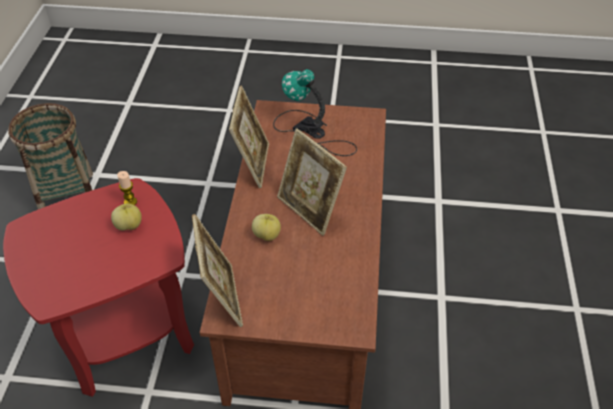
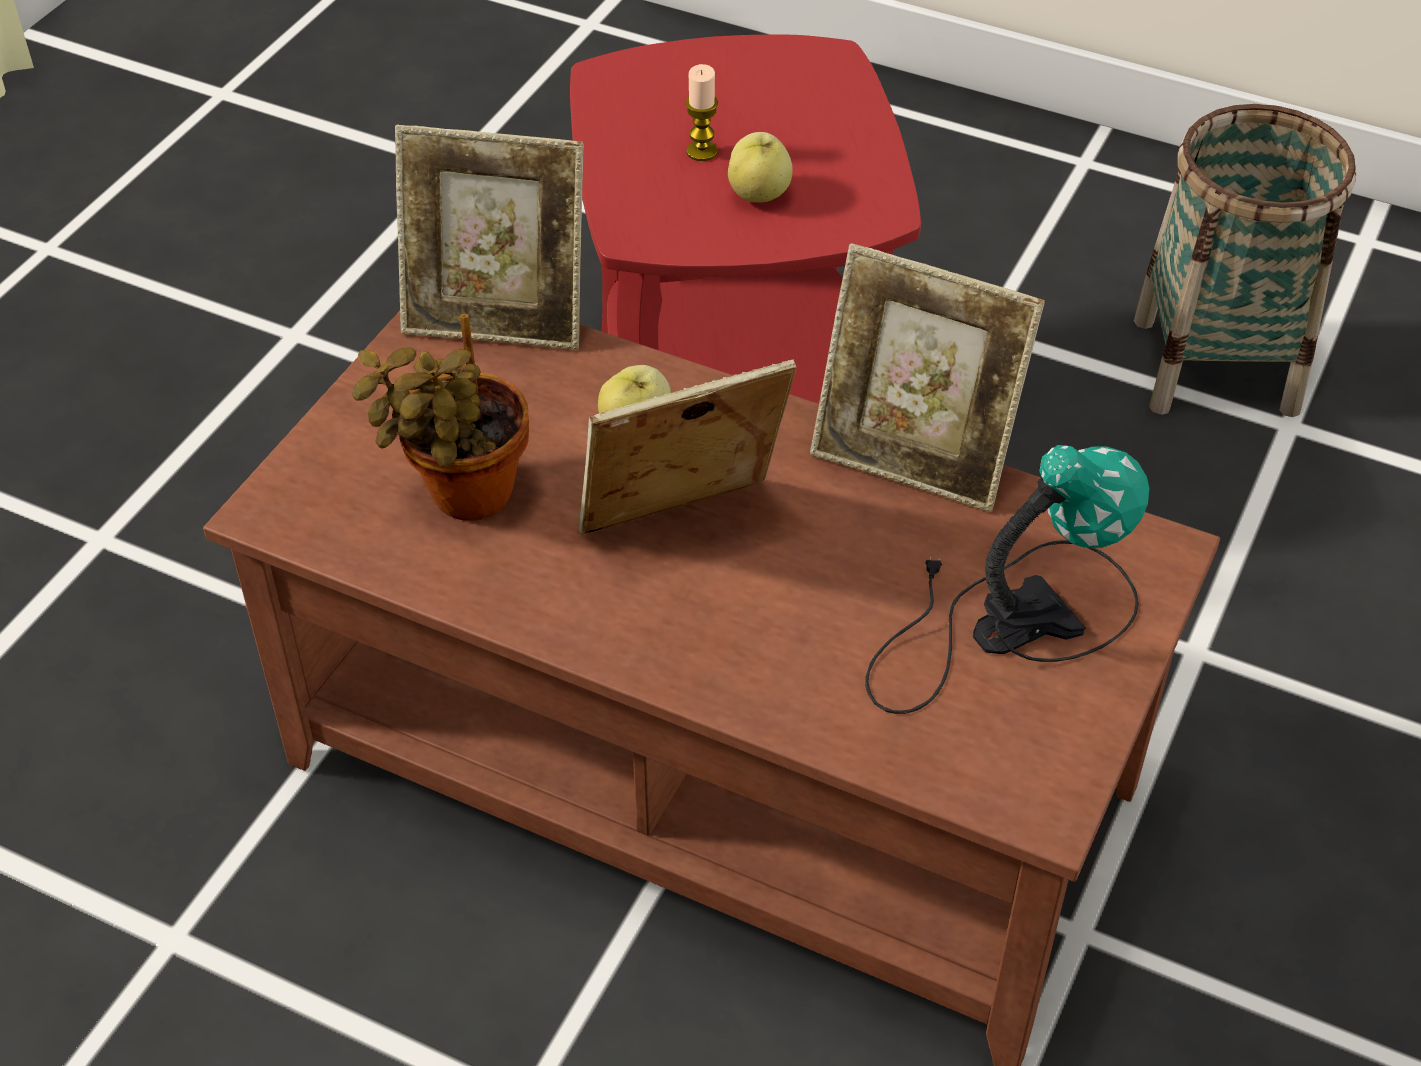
camera: 110 degrees right, 0 degrees up
candle [117,171,137,205] -> candle moved to [685,64,718,161]
none -> potted plant [352,314,529,521]

